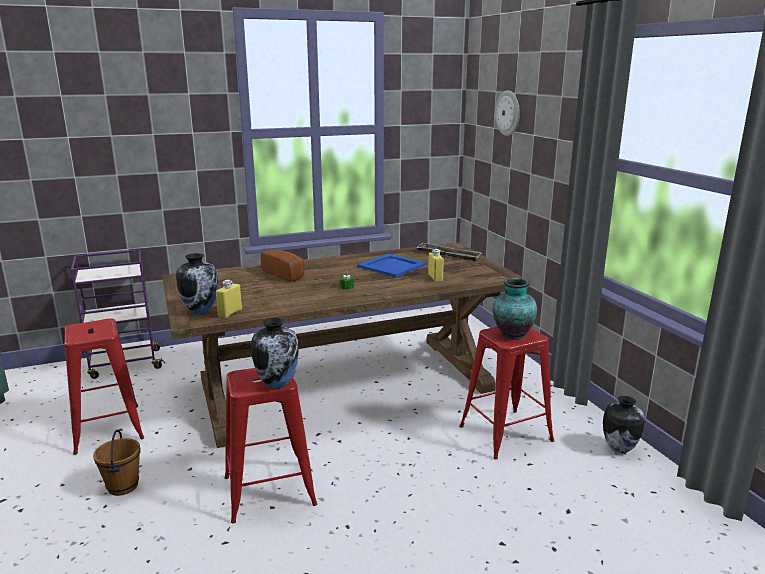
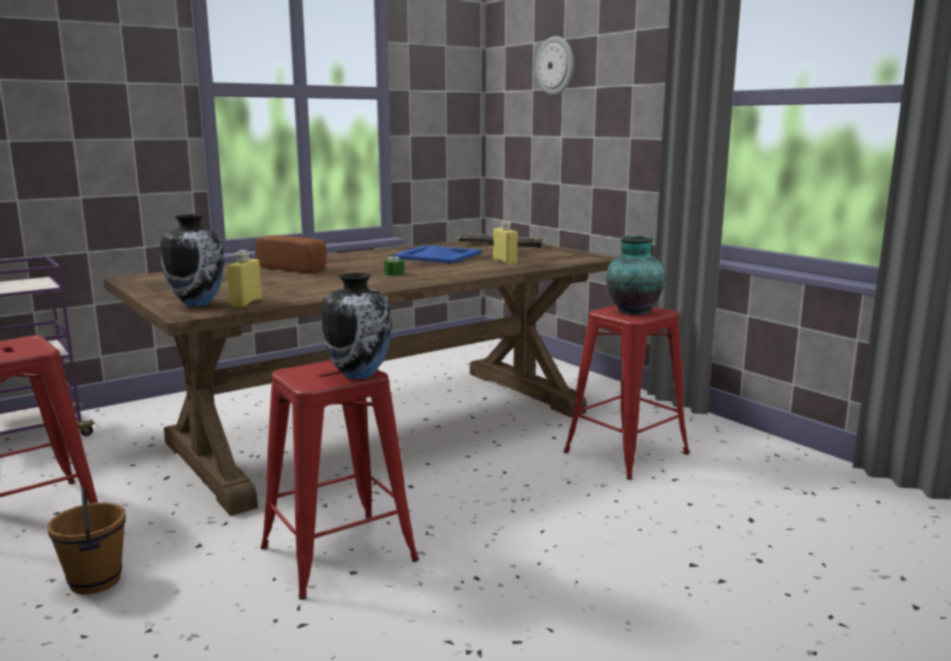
camera: 15 degrees left, 5 degrees down
vase [603,396,645,454] -> none

